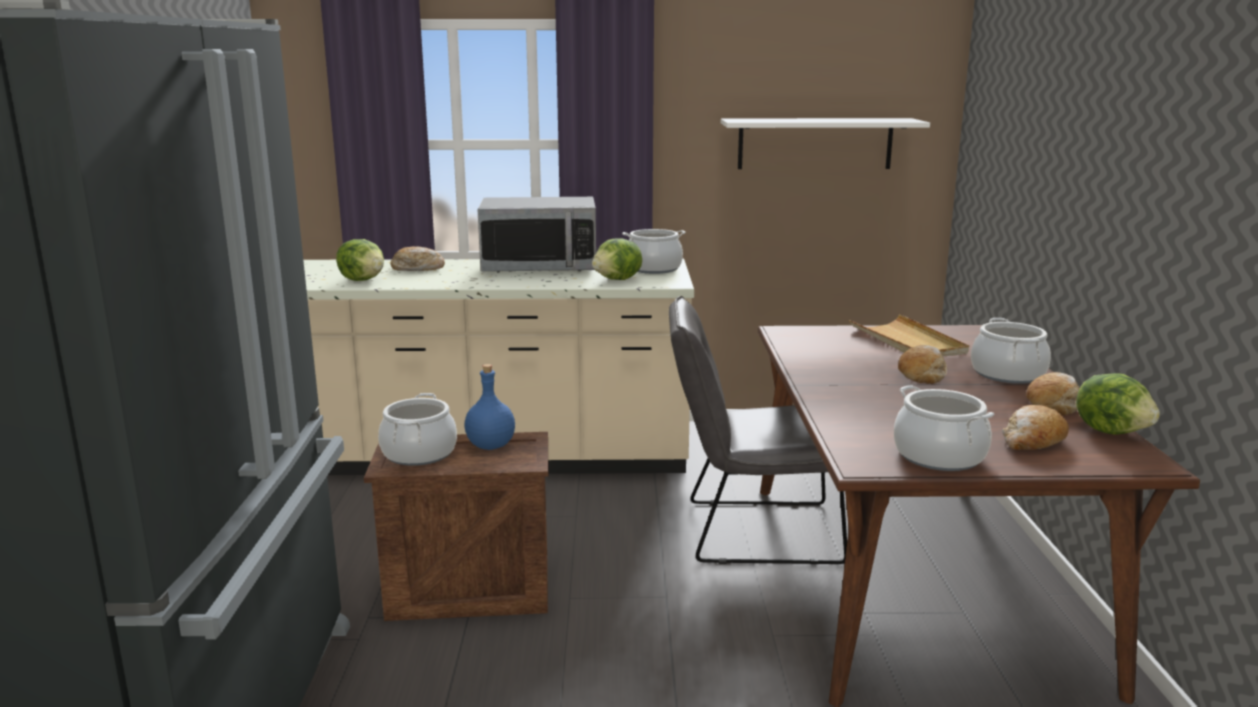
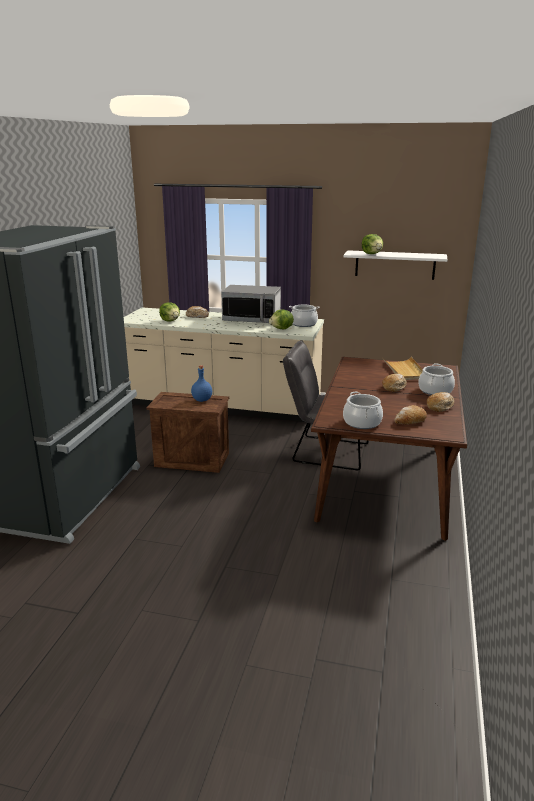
camera: 15 degrees right, 5 degrees up
cooking pot [378,393,457,466] -> none
lettuce [1076,373,1160,435] -> lettuce moved to [362,234,383,254]

